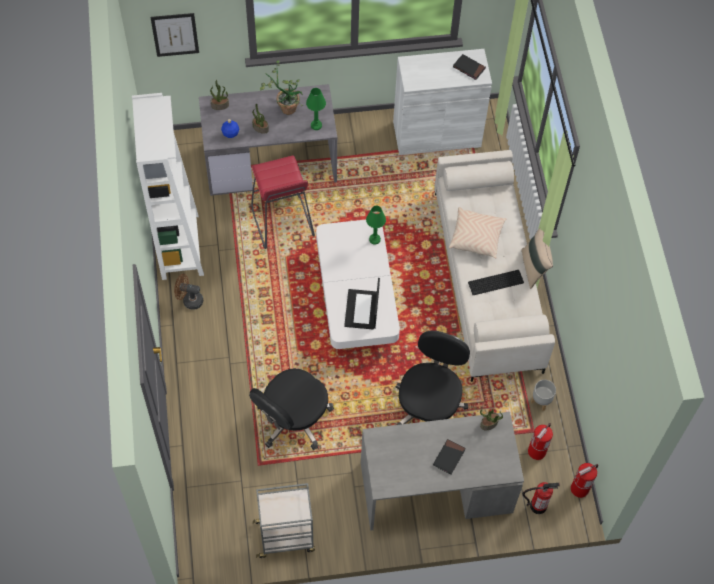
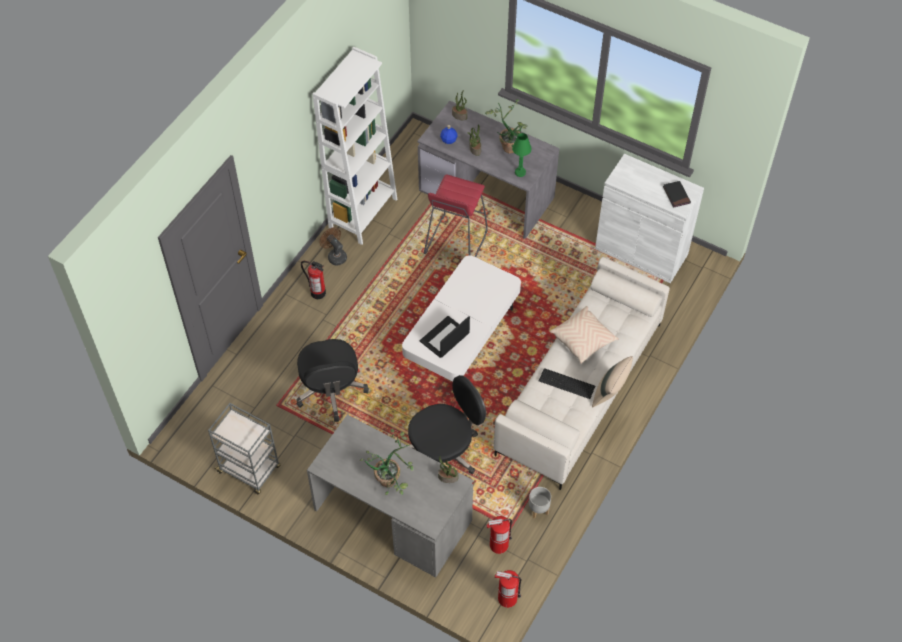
camera: 40 degrees right, 5 degrees down
picture [150,13,199,57] -> none
black office chair [249,368,334,450] -> black office chair turned 90 degrees counterclockwise [296,339,369,422]
green table lamp [366,206,386,245] -> none
black book [433,439,466,474] -> potted plant [360,429,414,495]
fire extinguisher [523,482,560,514] -> fire extinguisher moved to [301,261,326,299]

